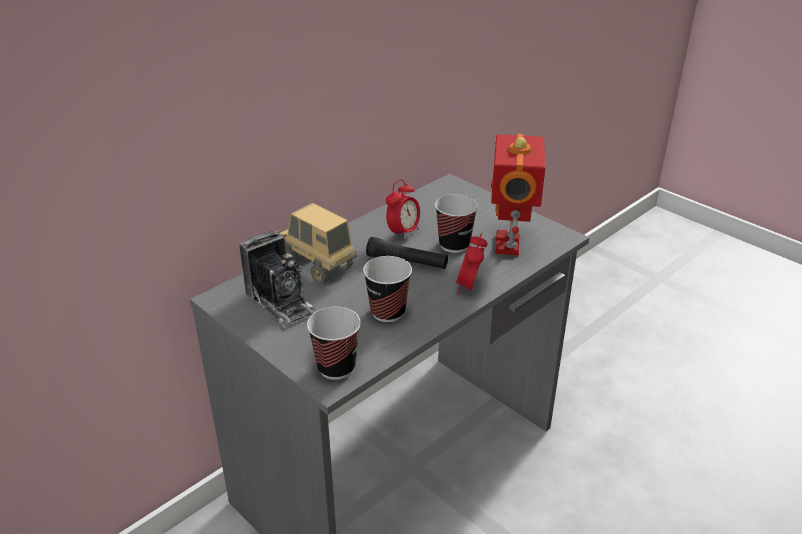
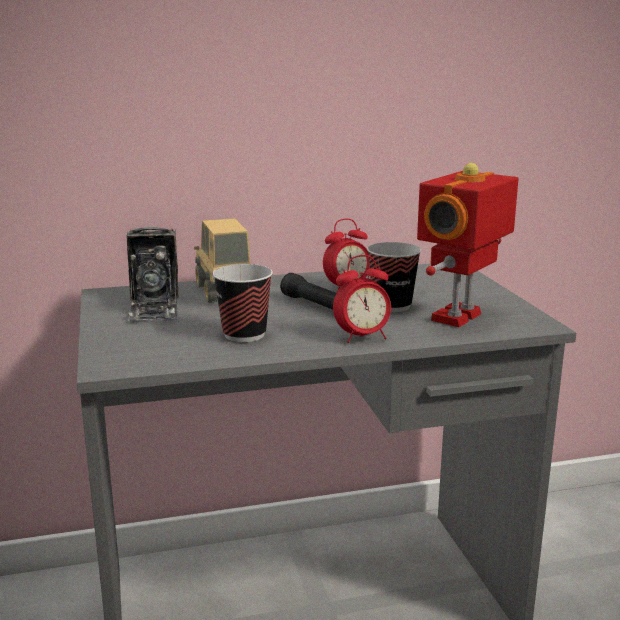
camera: 30 degrees right, 15 degrees down
cup [307,307,361,380] -> none
alarm clock [456,232,487,294] -> alarm clock turned 150 degrees counterclockwise [333,255,391,343]

